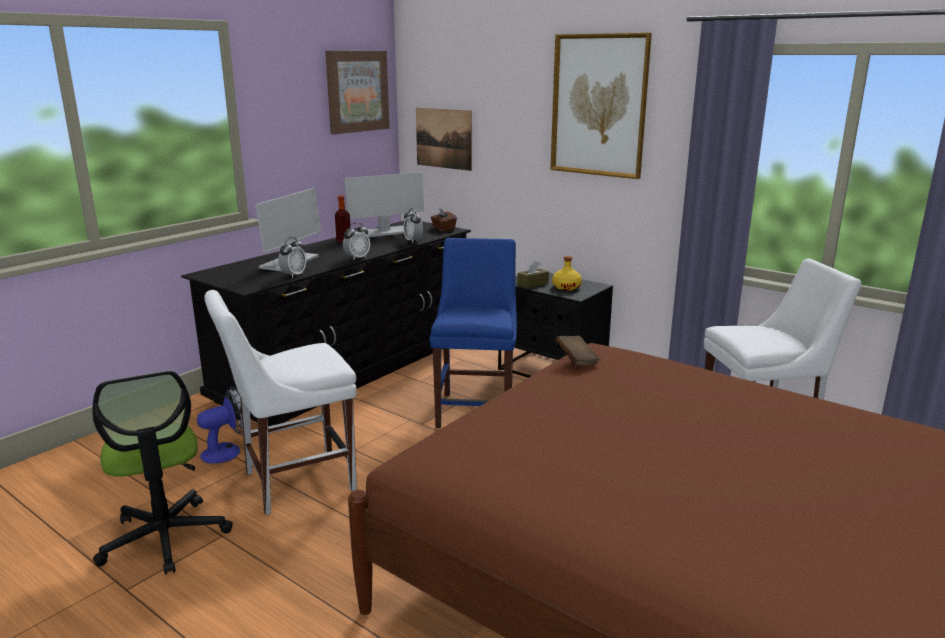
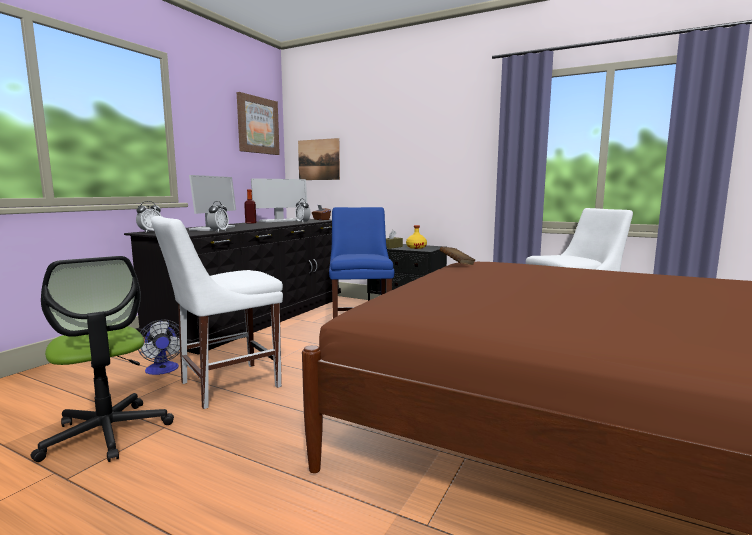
camera: 10 degrees left, 10 degrees down
fan [197,387,243,464] -> fan turned 105 degrees clockwise [138,320,180,375]
alarm clock [343,223,370,260] -> alarm clock moved to [136,201,161,233]
picture [550,33,652,179] -> none

